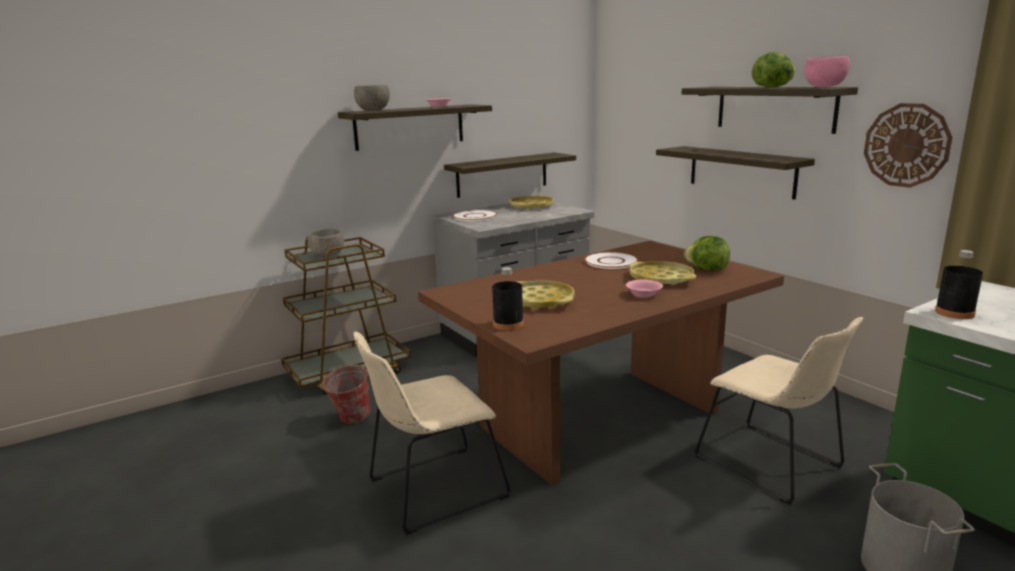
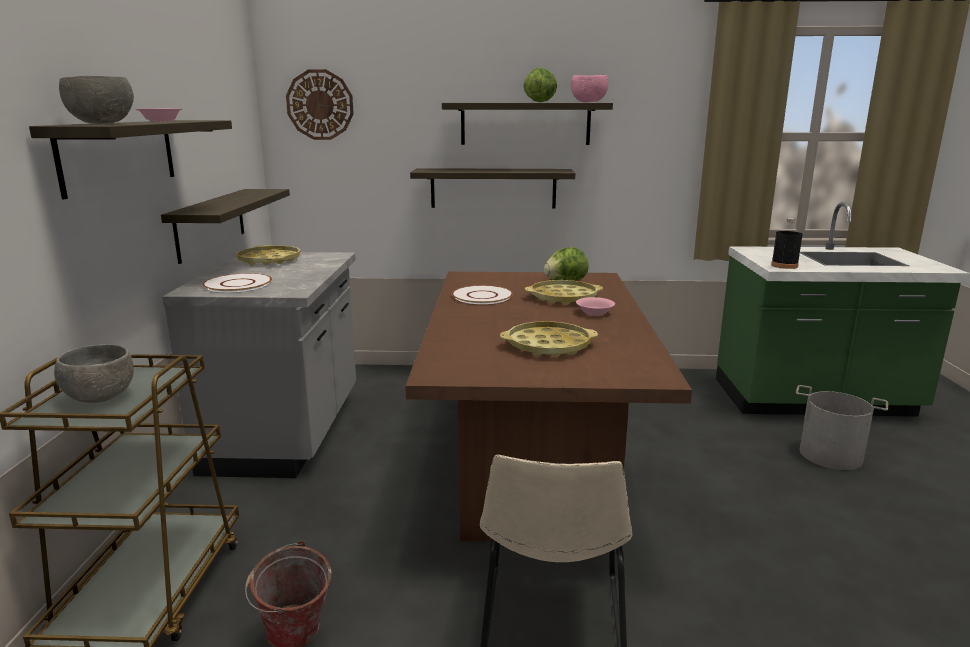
camera: 55 degrees left, 0 degrees up
black bottle [492,267,524,330] -> none
beige chair [695,317,863,505] -> none
wall clock [864,103,952,188] -> wall clock moved to [286,69,354,140]

